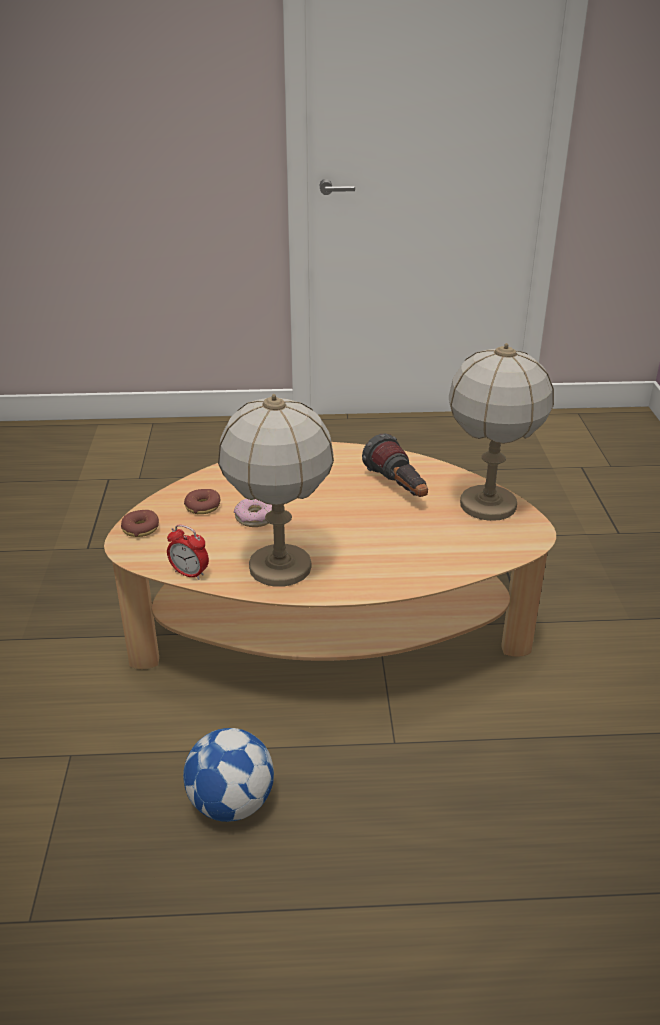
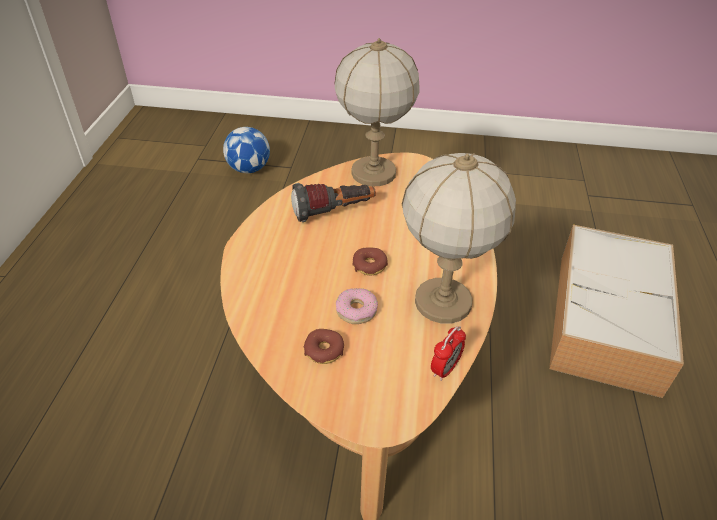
camera: 80 degrees left, 10 degrees up
donut [121,510,159,537] -> donut moved to [352,247,388,275]
football [183,728,274,822] -> football moved to [223,127,270,173]
none -> storage box [549,224,684,398]

